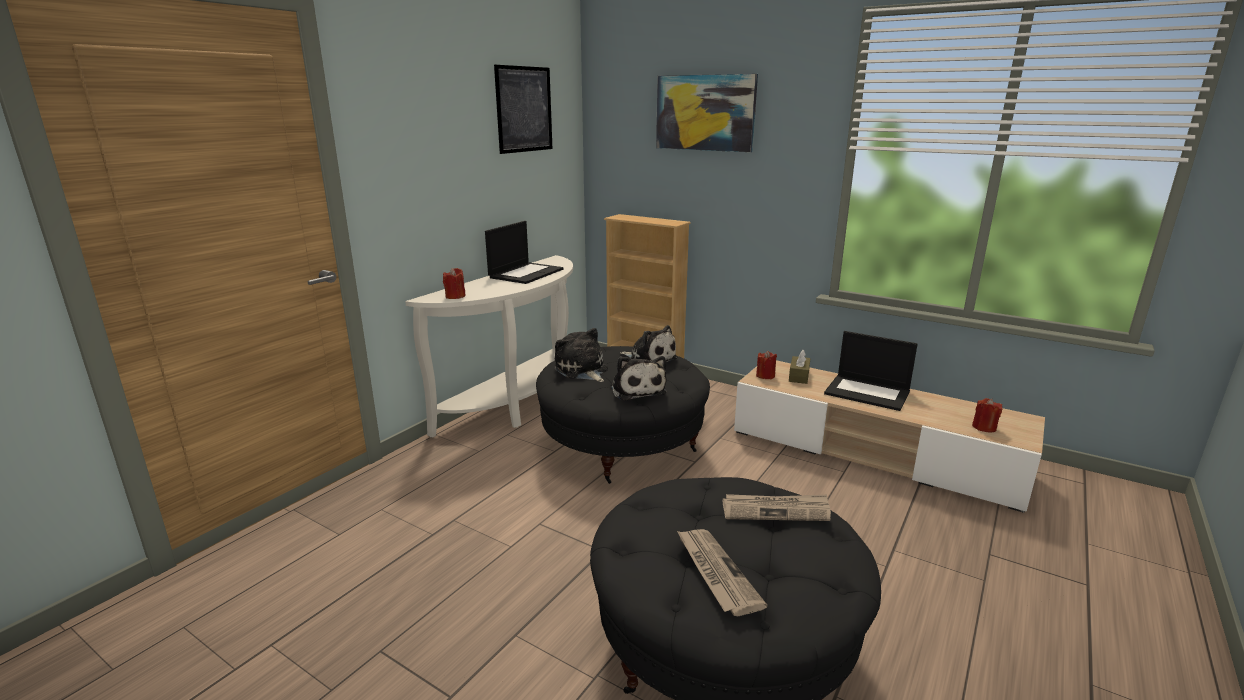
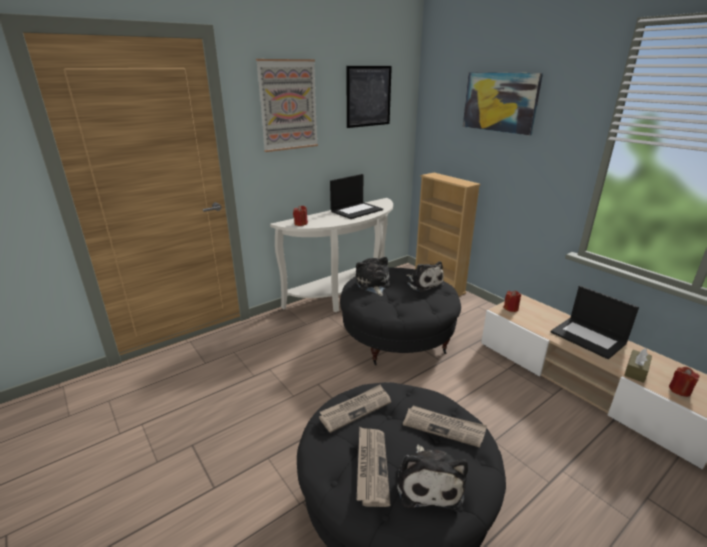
camera: 20 degrees right, 5 degrees up
plush toy [611,356,667,401] -> plush toy moved to [397,444,468,510]
brown tissue box [789,350,811,384] -> brown tissue box moved to [624,348,652,383]
none -> picture [256,59,318,152]
none -> newspaper [319,385,391,433]

